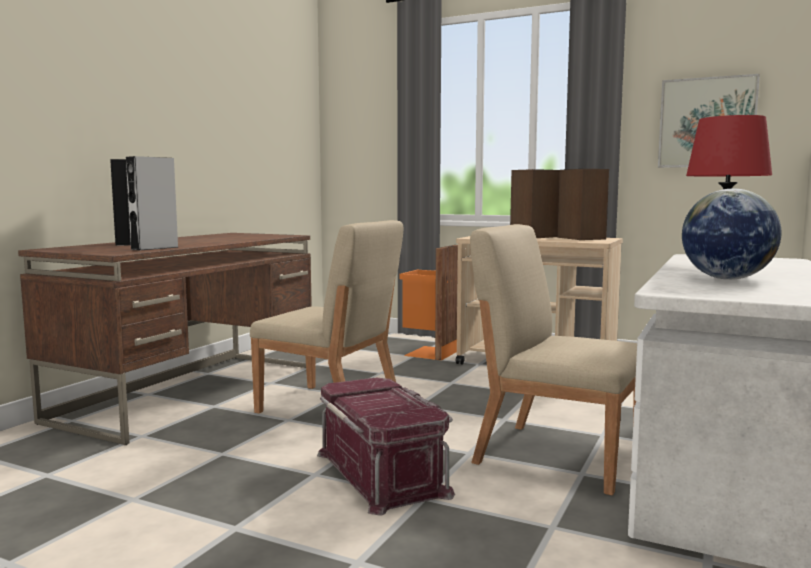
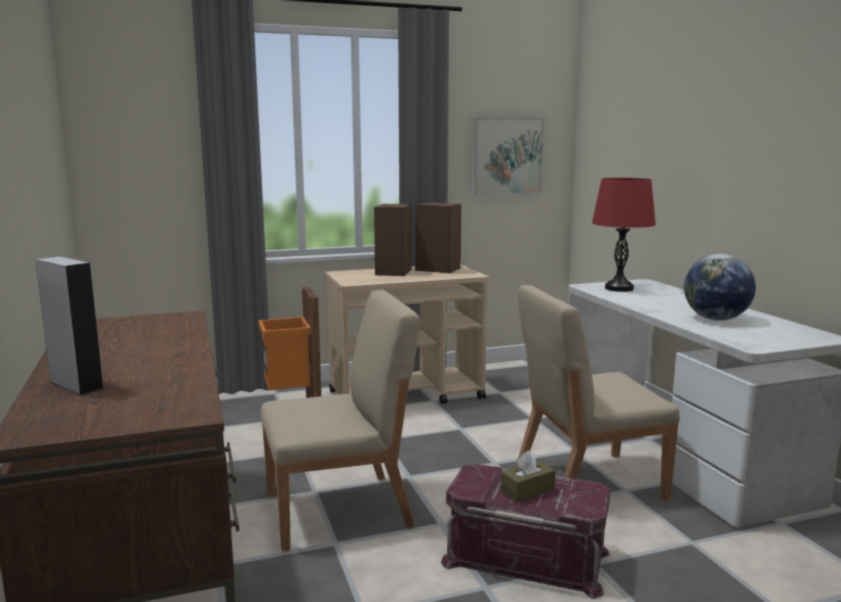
camera: 45 degrees left, 5 degrees up
grey speaker [126,156,179,250] -> none
none -> brown tissue box [500,450,556,502]

